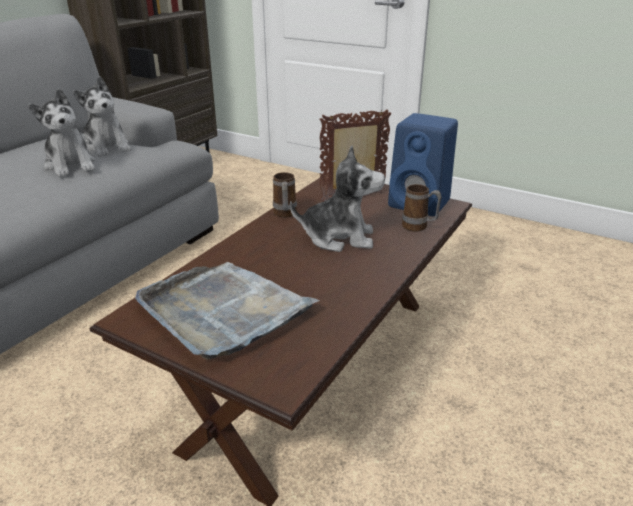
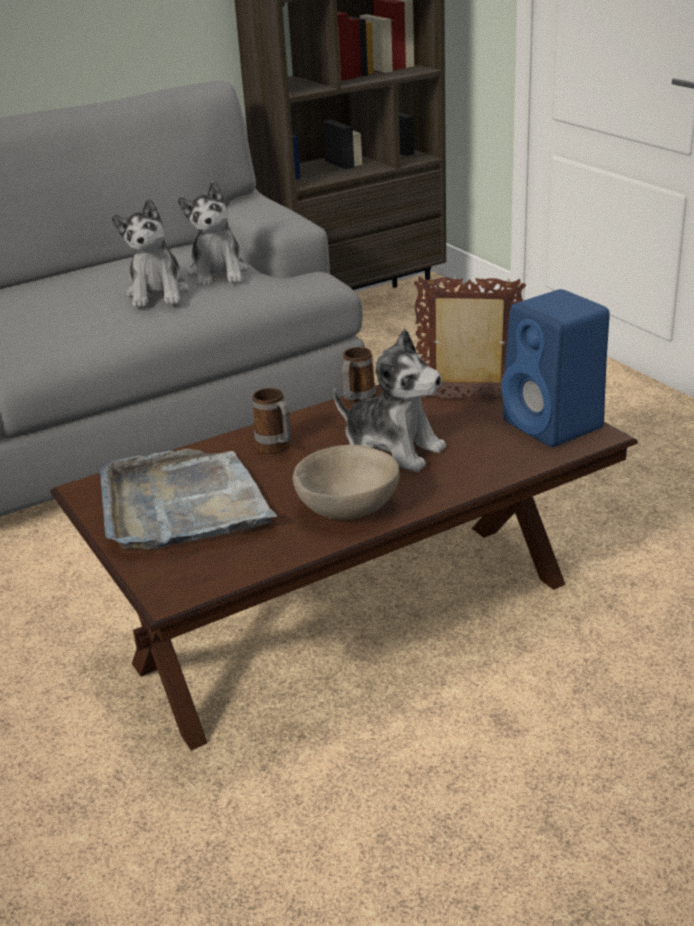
camera: 30 degrees right, 0 degrees up
mug [402,184,442,232] -> mug moved to [252,388,291,454]
none -> beige bowl [293,445,400,520]

